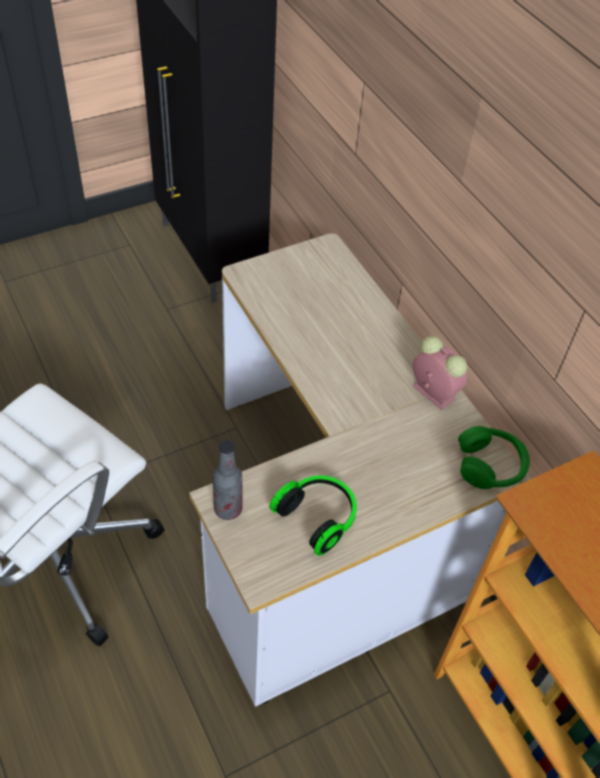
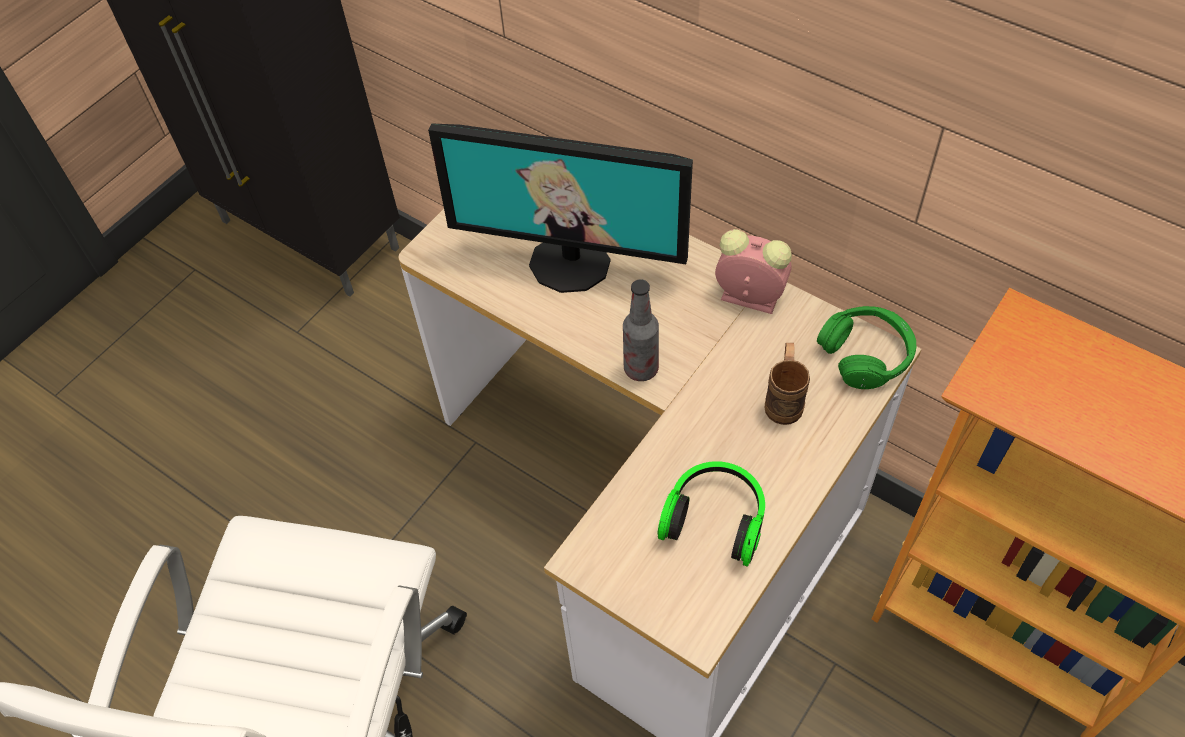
camera: 20 degrees left, 5 degrees up
bottle [213,440,243,520] -> bottle moved to [623,279,659,381]
none -> monitor [428,123,693,293]
none -> brown mug [764,343,810,425]

